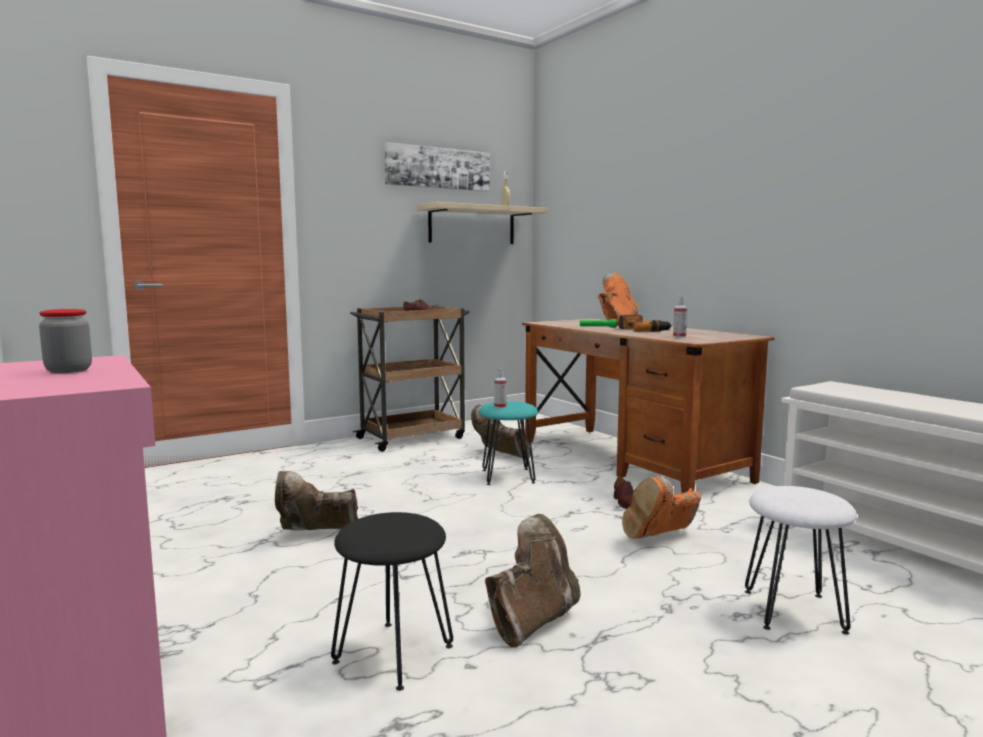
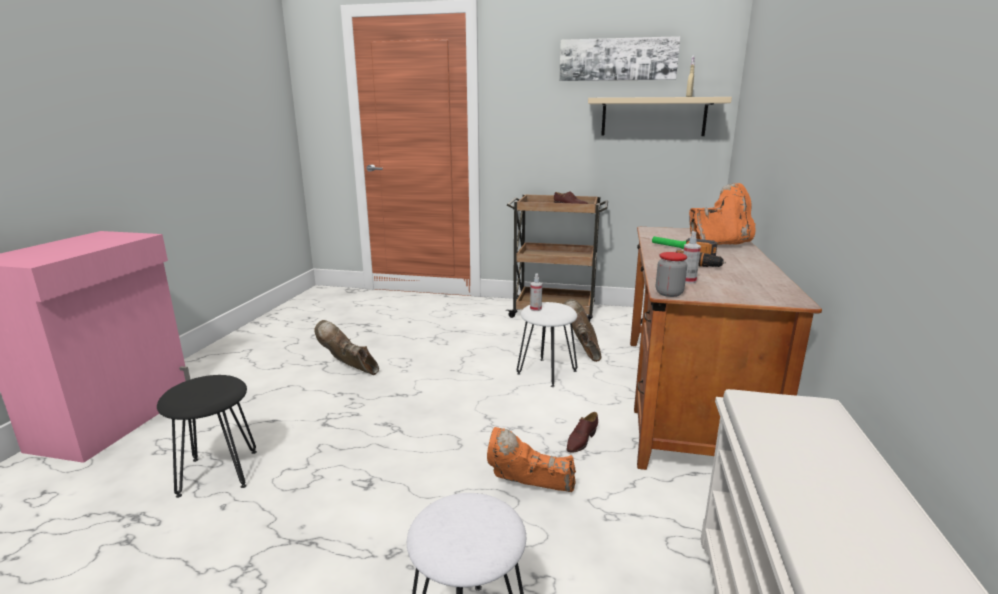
camera: 45 degrees right, 10 degrees up
jar [39,309,92,373] -> jar moved to [656,252,687,297]
turquoise stool [479,401,538,485] -> white stool [517,302,577,387]
brown boot [485,514,580,647] -> none

